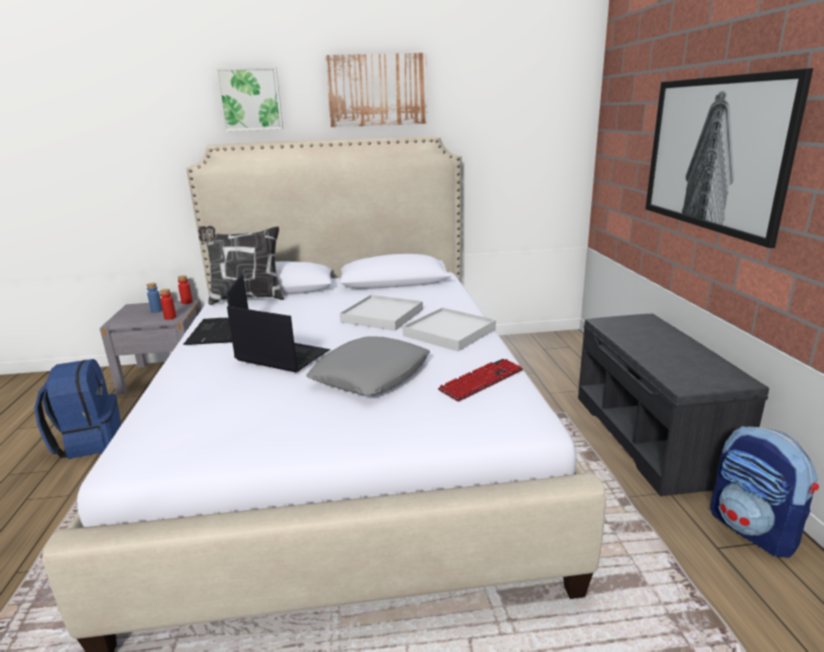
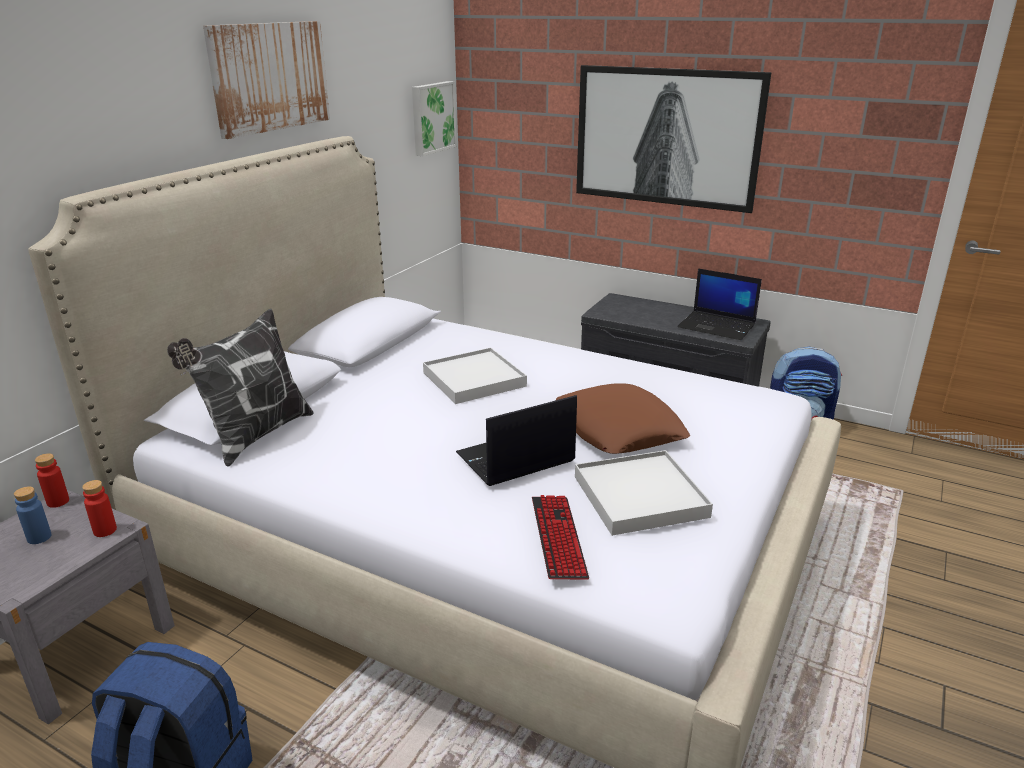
camera: 55 degrees left, 5 degrees up
laptop [183,273,248,345] -> laptop moved to [677,268,762,340]
picture [215,67,283,131] -> picture moved to [412,81,457,156]
grey pillow [306,337,430,395] -> brown pillow [556,383,690,454]
white tray [403,307,496,351] -> white tray moved to [575,450,713,536]
keyboard [438,359,523,402] -> keyboard moved to [532,495,589,579]

